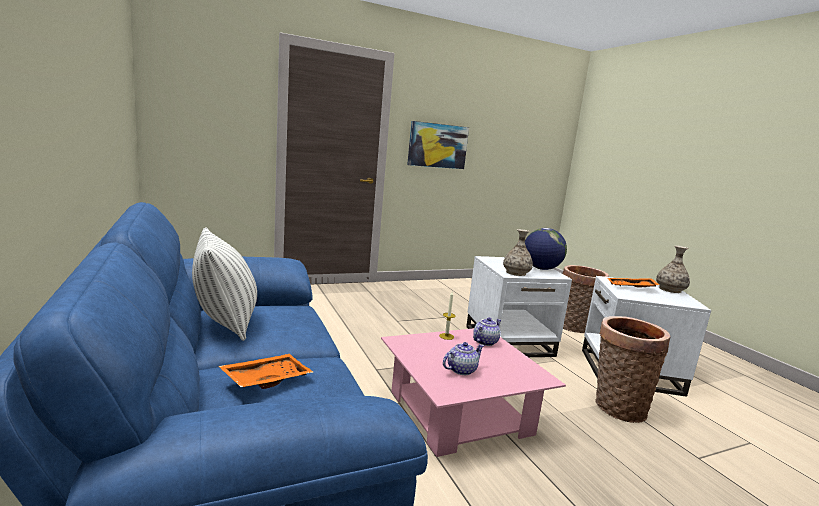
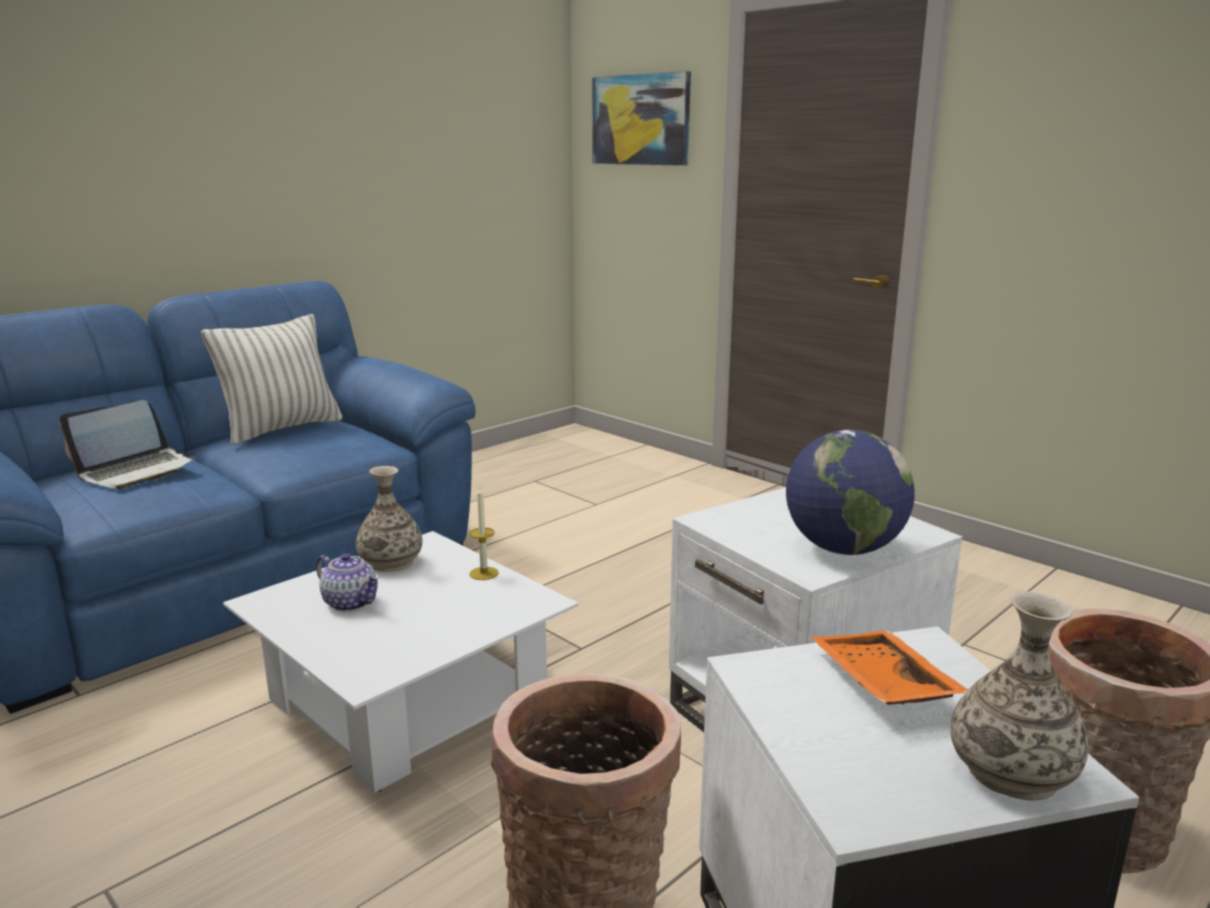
camera: 70 degrees right, 5 degrees up
orange tray [219,354,313,389] -> laptop [59,400,196,489]
pink coffee table [381,328,566,457] -> white coffee table [223,531,579,793]
picture [407,121,469,169] -> picture moved to [592,71,691,166]
teapot [473,317,501,346] -> none
vase [503,229,533,276] -> vase moved to [356,466,422,572]

